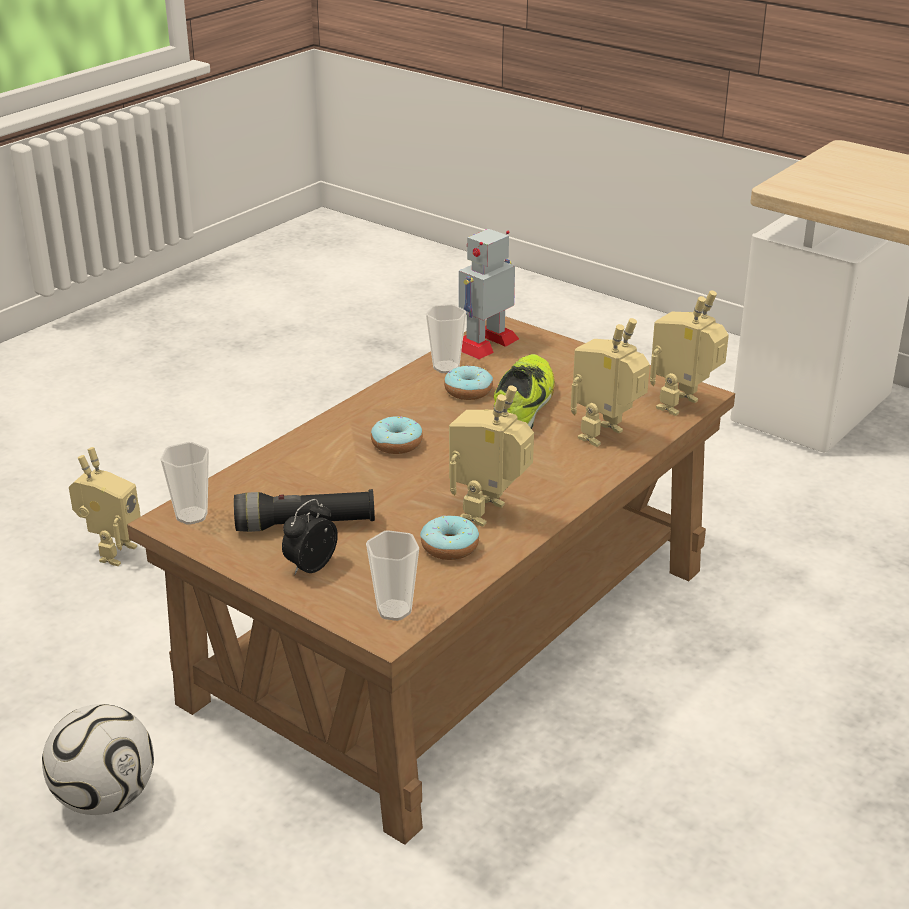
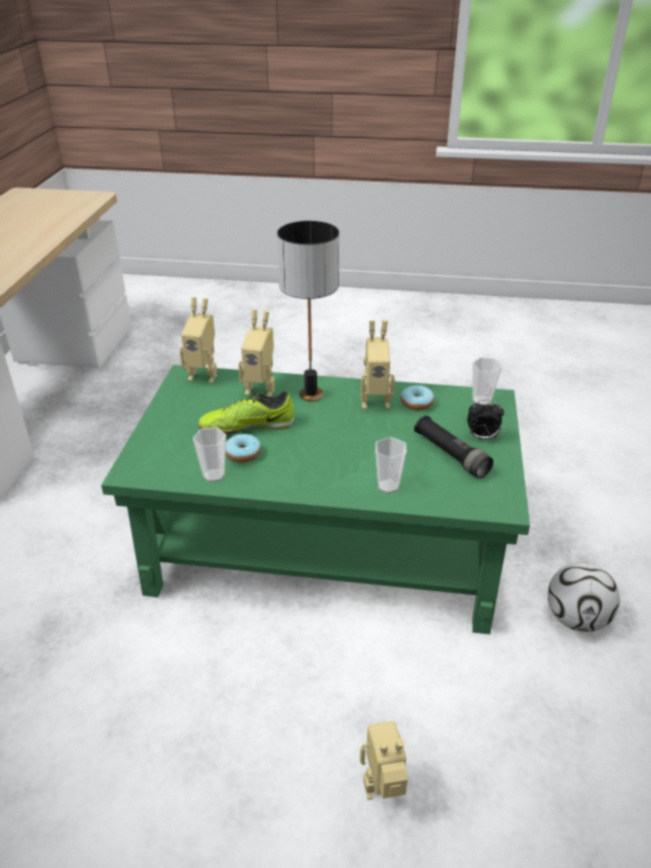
camera: 120 degrees left, 5 degrees up
brown coffee table [127,316,735,845] -> green coffee table [101,365,530,634]
cup [160,442,209,525] -> cup moved to [375,437,406,494]
donut [371,416,423,454] -> none
toy robot [459,229,519,359] -> none
none -> table lamp [277,221,339,402]

